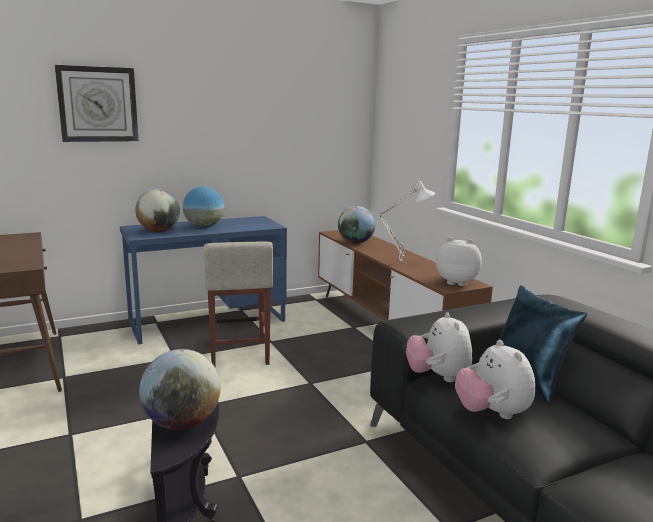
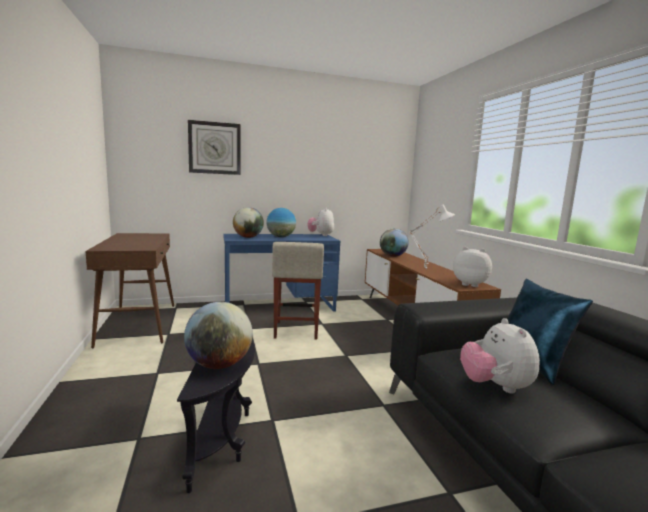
camera: 10 degrees right, 5 degrees down
plush toy [406,312,472,382] -> plush toy moved to [308,208,334,236]

